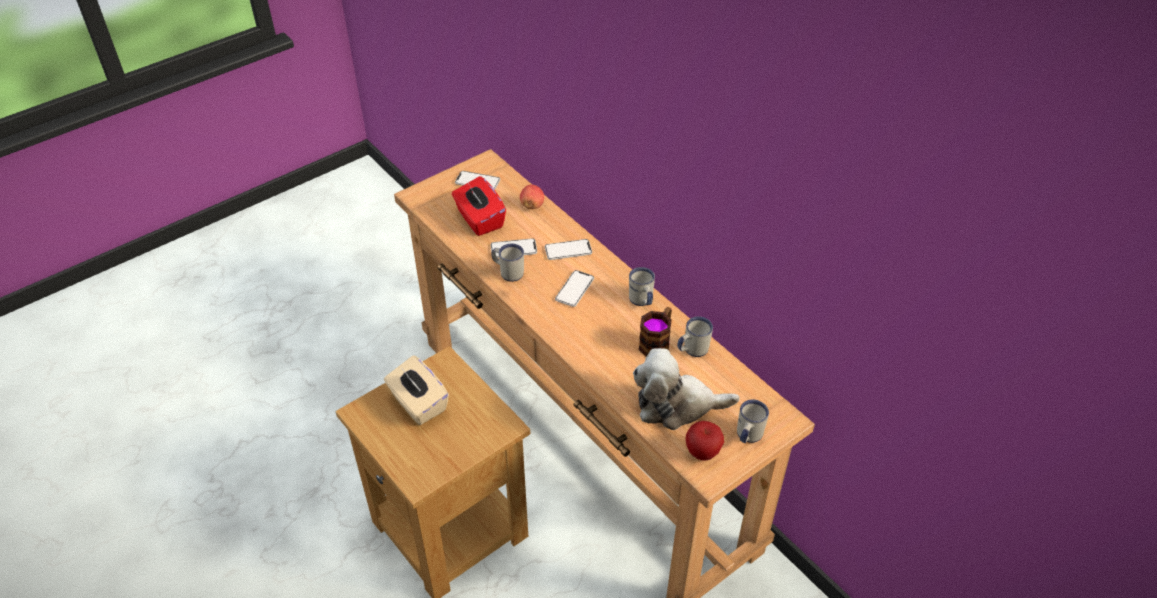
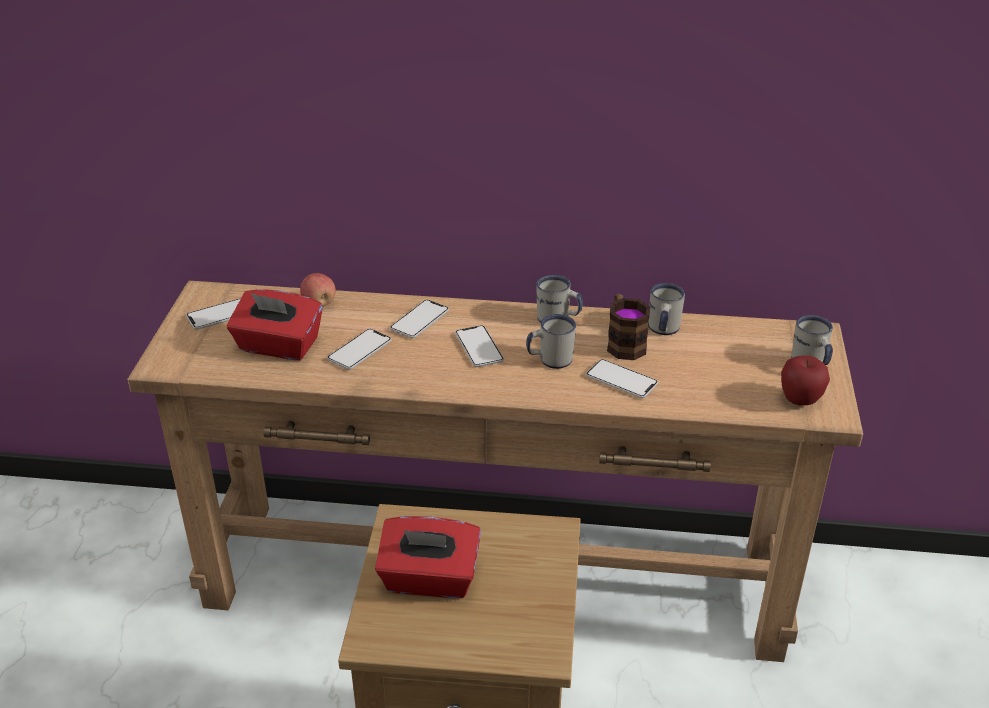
camera: 45 degrees left, 10 degrees down
beige tissue box [384,356,449,425] -> red tissue box [375,516,481,598]
white mug [491,244,524,282] -> white mug moved to [526,314,576,369]
plush toy [633,348,740,430] -> none
none -> phone [586,359,658,398]

